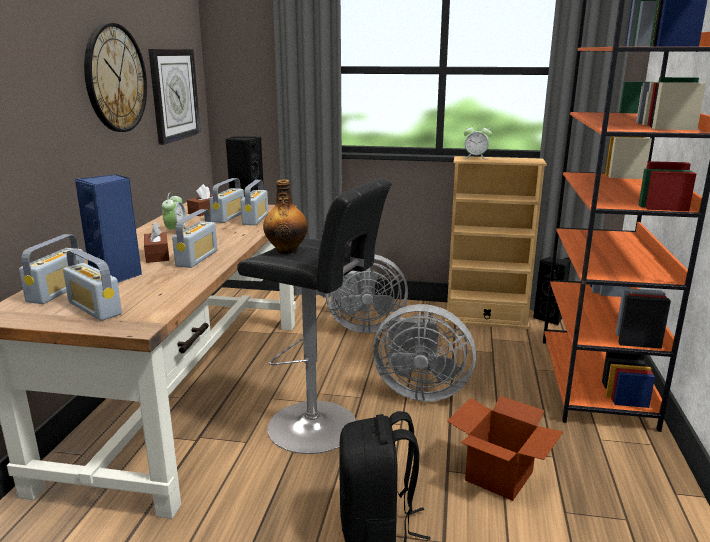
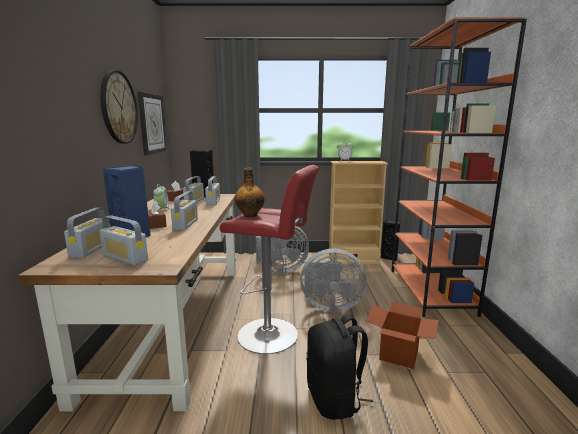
camera: 10 degrees left, 5 degrees down
black stool [237,178,392,454] -> red stool [219,165,319,354]

